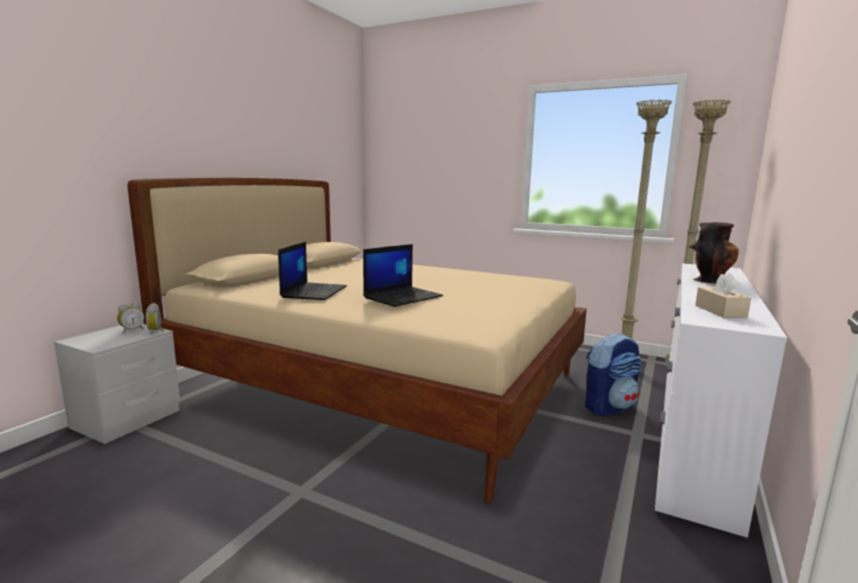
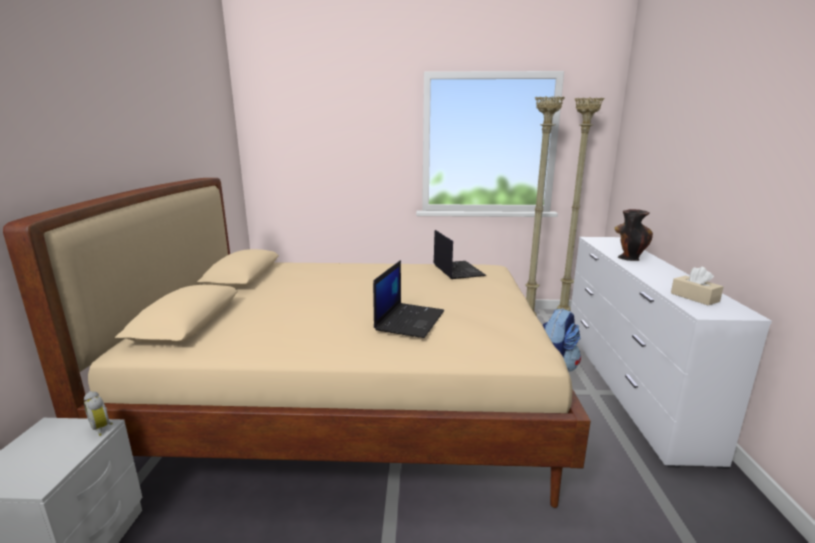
camera: 25 degrees left, 5 degrees up
alarm clock [117,302,144,333] -> none
laptop [278,242,347,300] -> laptop moved to [433,230,486,279]

